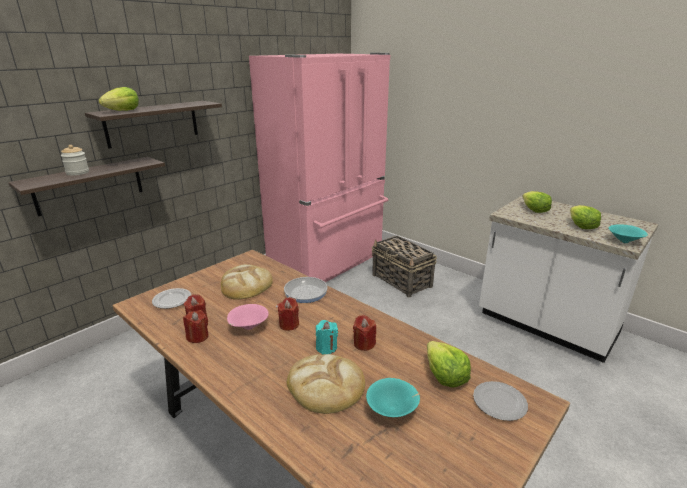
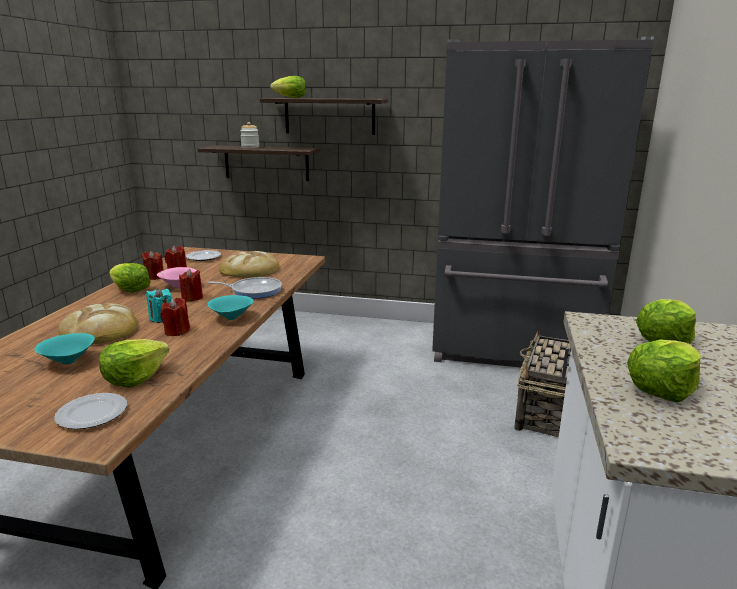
camera: 60 degrees right, 5 degrees down
pink fridge [249,53,390,282] -> grey fridge [432,36,654,368]
turquoise bowl [609,224,648,243] -> turquoise bowl moved to [207,295,254,320]
none -> lettuce [109,263,150,293]

